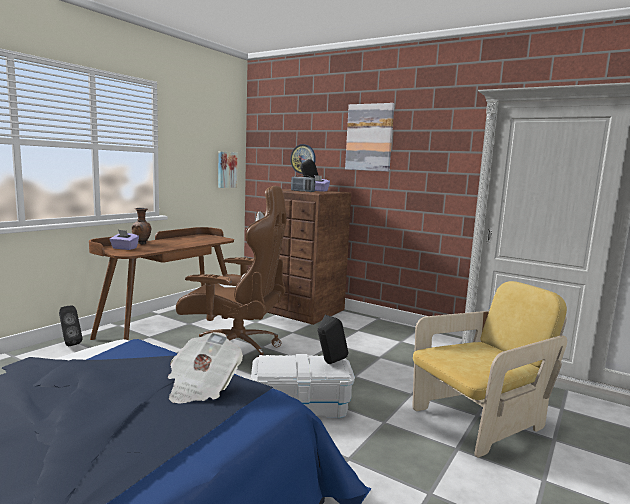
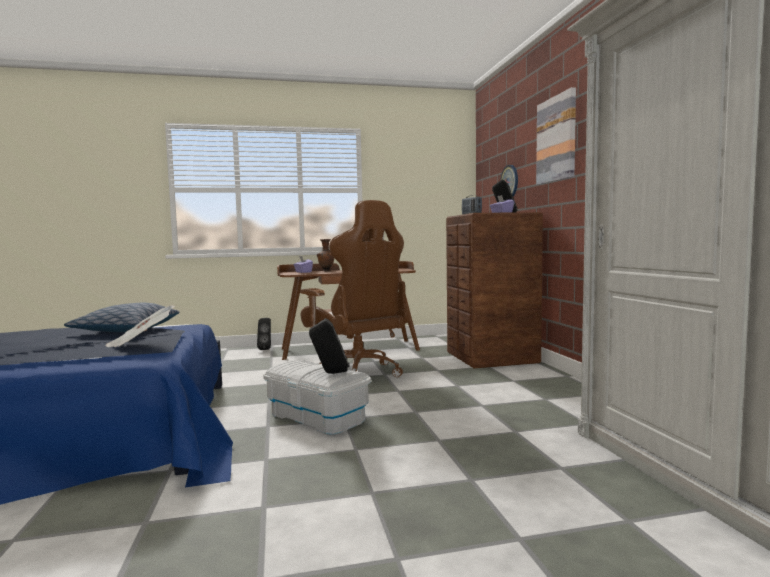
camera: 45 degrees right, 5 degrees down
picture [218,151,237,188] -> none
yellow armchair [412,281,567,458] -> none
none -> pillow [64,303,179,332]

